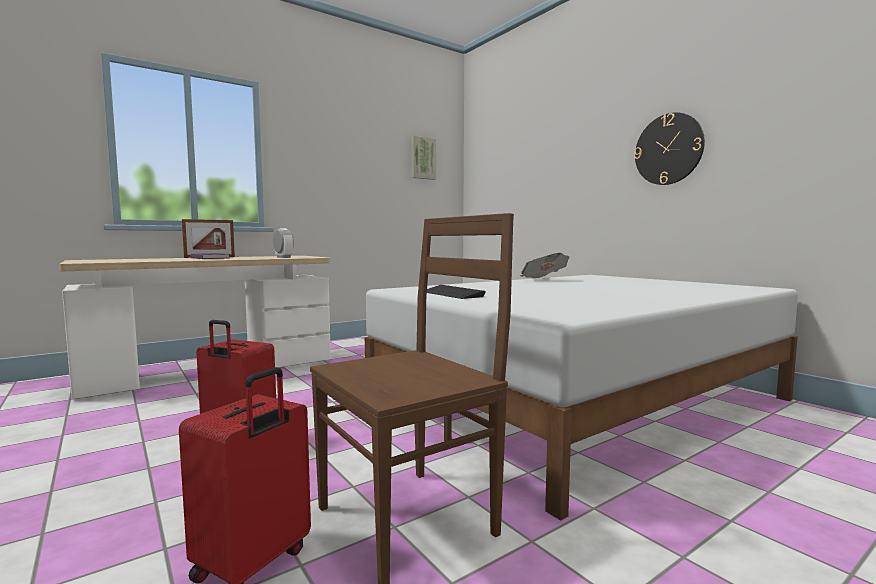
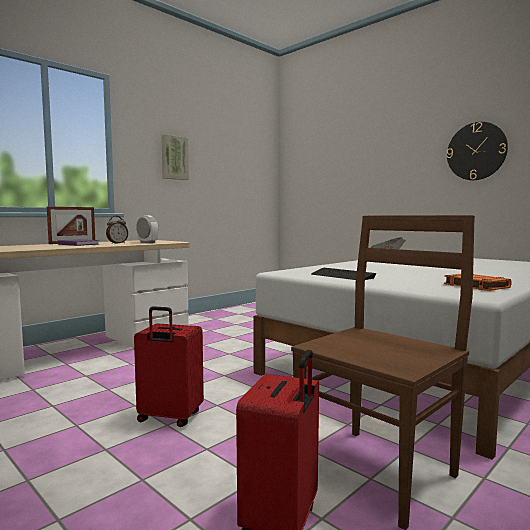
camera: 10 degrees left, 0 degrees up
picture [411,136,436,180] -> picture moved to [161,134,189,180]
none -> alarm clock [106,216,128,244]
none -> orange book [444,274,512,291]

